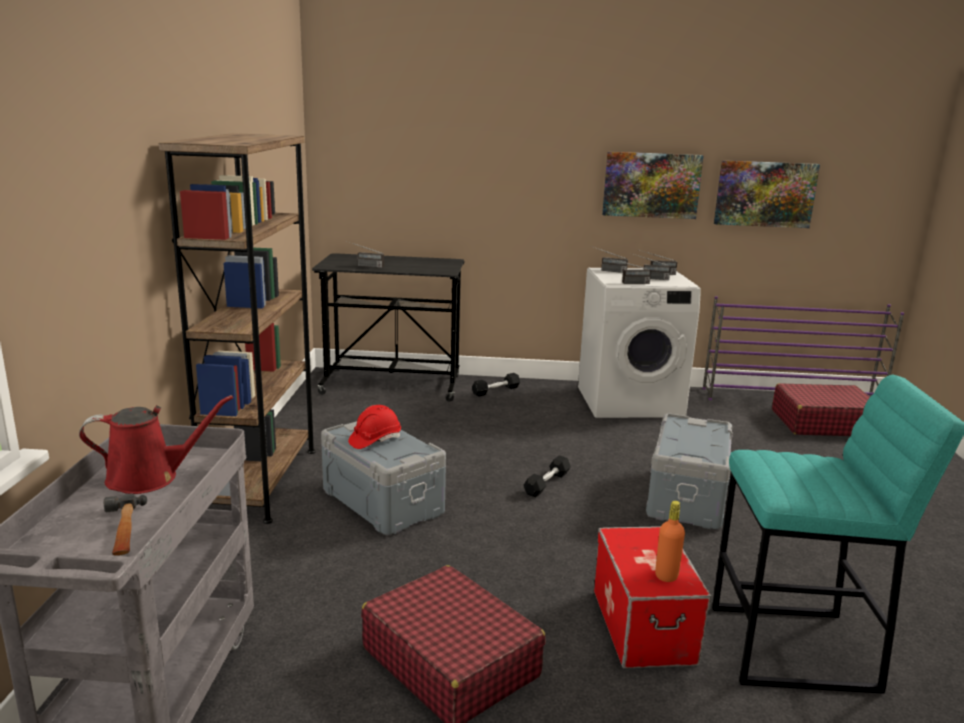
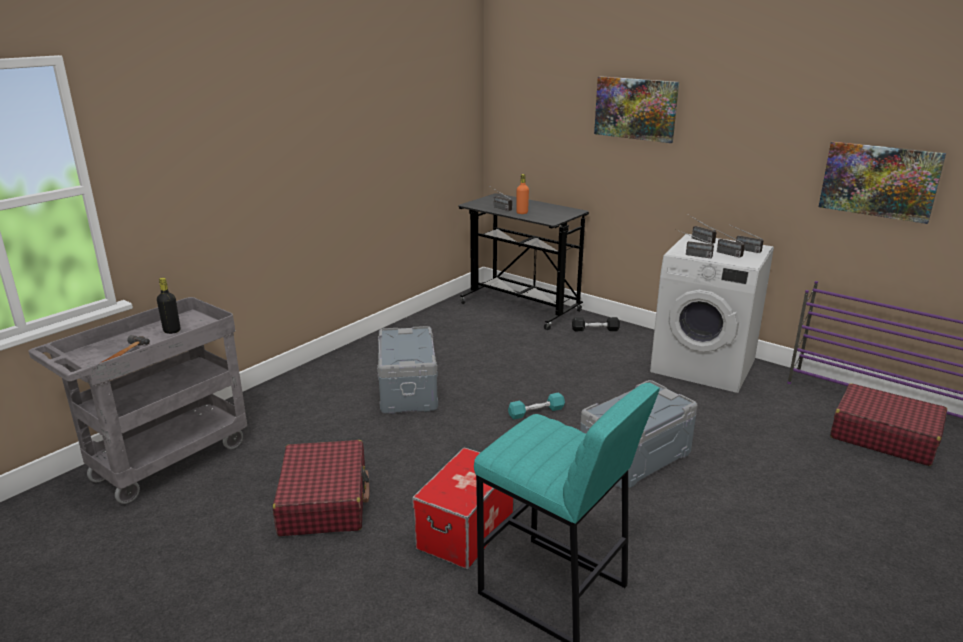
camera: 35 degrees right, 5 degrees up
red watering can [79,395,233,494] -> black bottle [157,278,180,334]
brown bookcase [159,133,315,524] -> none
red hard hat [348,405,401,449] -> none
black dumbbell [524,455,571,497] -> turquoise dumbbell [508,393,565,419]
picture [602,151,704,219] -> picture moved to [594,76,679,143]
orange bottle [655,501,685,582] -> orange bottle moved to [516,174,529,214]

